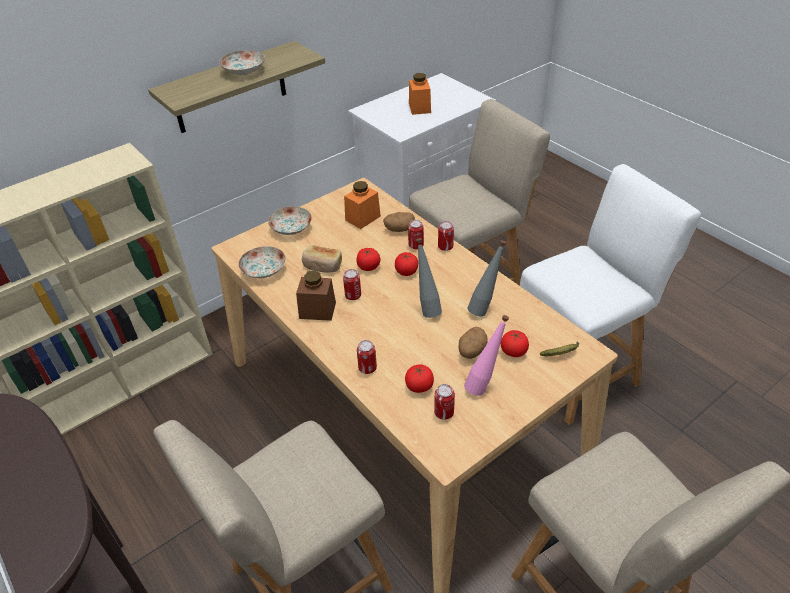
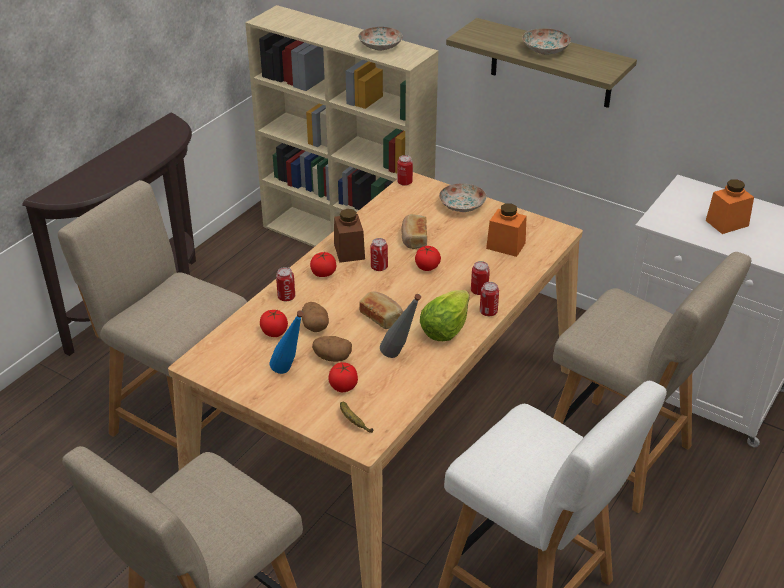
camera: 70 degrees right, 5 degrees down
plate [239,246,286,278] -> plate moved to [358,27,403,50]
potato [383,212,415,232] -> potato moved to [302,302,329,332]
tomato [395,252,418,276] -> tomato moved to [310,252,336,277]
grey bottle [416,238,442,318] -> bread [359,291,403,329]
can [434,384,455,420] -> can moved to [397,155,413,186]
pink bottle [464,315,509,396] -> blue bottle [270,310,304,374]
none -> lettuce [420,290,470,341]

